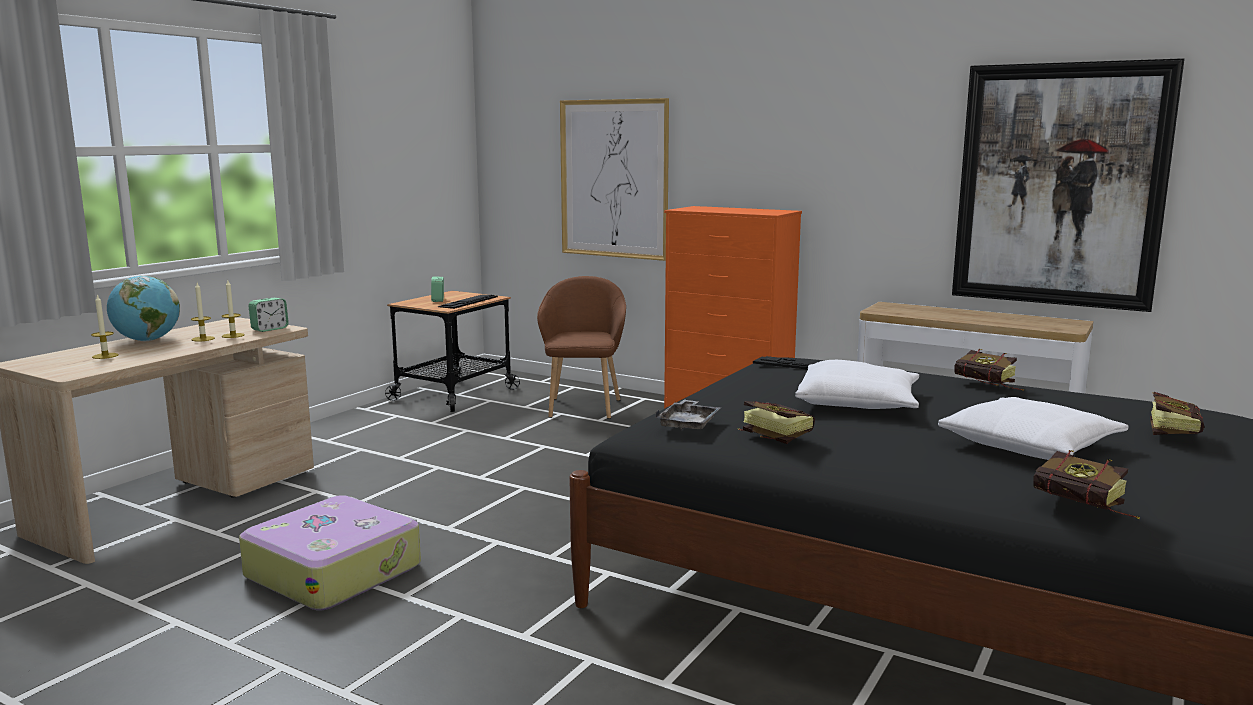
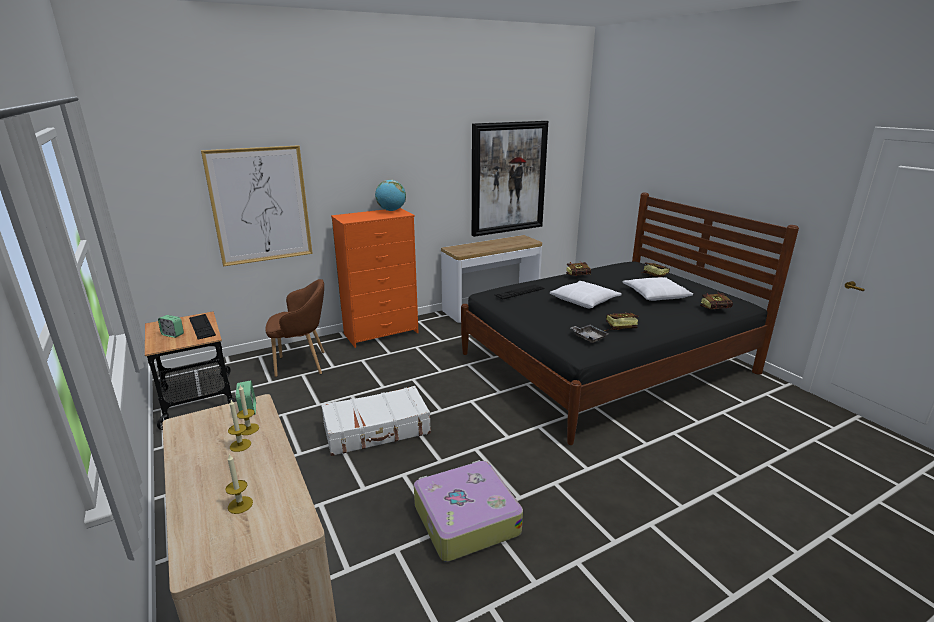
camera: 60 degrees left, 10 degrees up
globe [107,276,180,341] -> globe moved to [375,180,406,211]
brown armchair [537,276,626,419] -> brown armchair turned 135 degrees clockwise [265,279,325,377]
none -> white suitcase [321,386,431,456]

